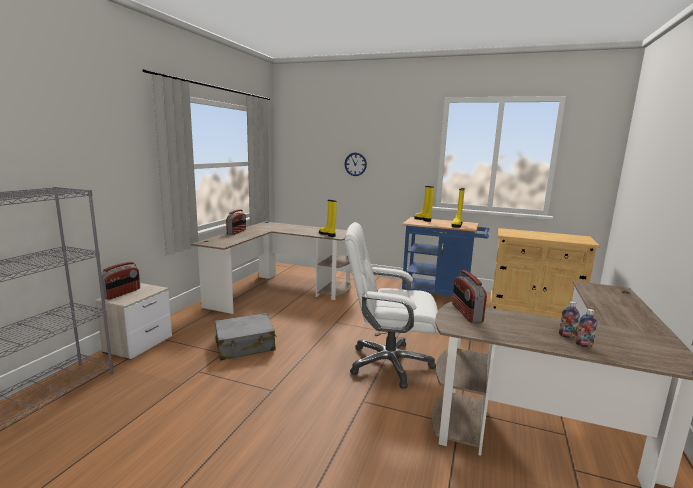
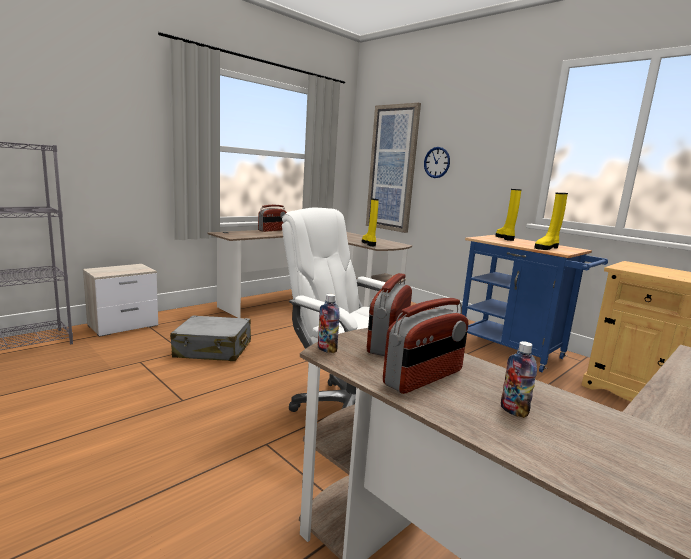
camera: 25 degrees right, 0 degrees up
radio [102,262,140,300] -> radio moved to [383,298,468,394]
bottle [576,309,597,347] -> bottle moved to [318,294,340,353]
none -> picture [366,103,421,233]

